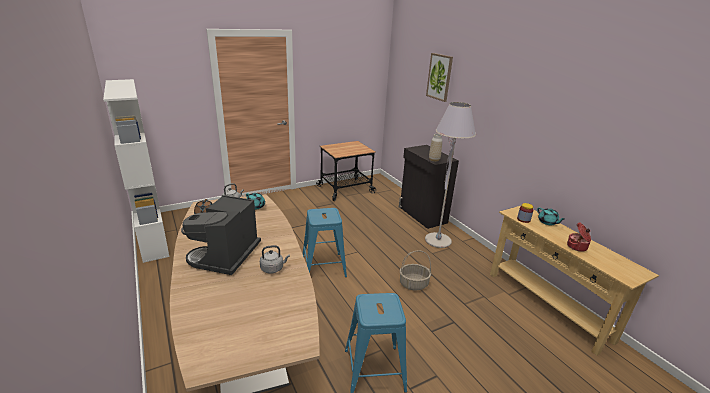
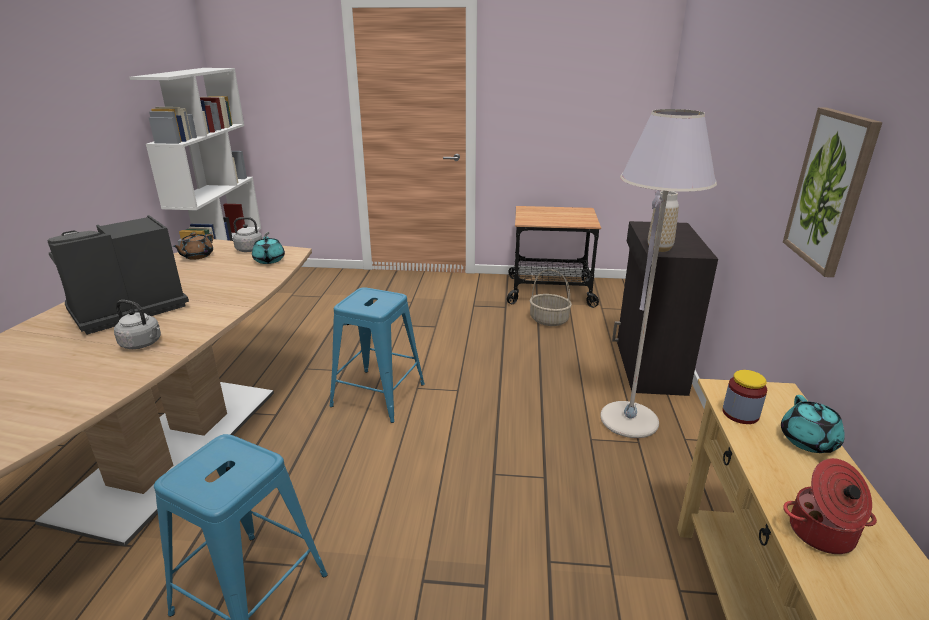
camera: 35 degrees right, 0 degrees up
basket [400,251,431,291] -> basket moved to [529,269,572,326]
picture [426,53,453,102] -> picture moved to [783,107,883,277]

